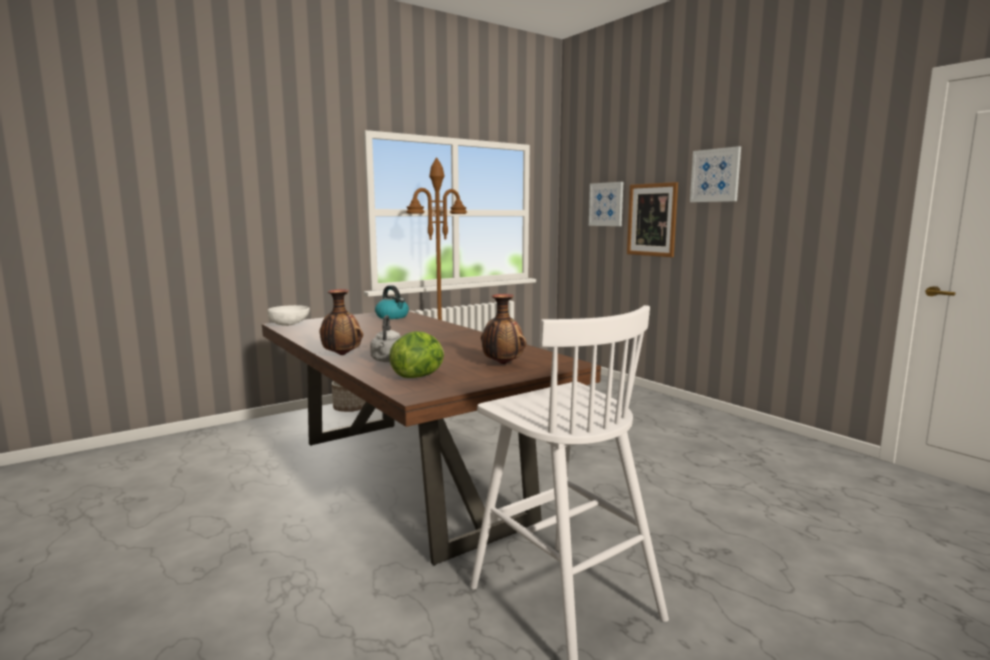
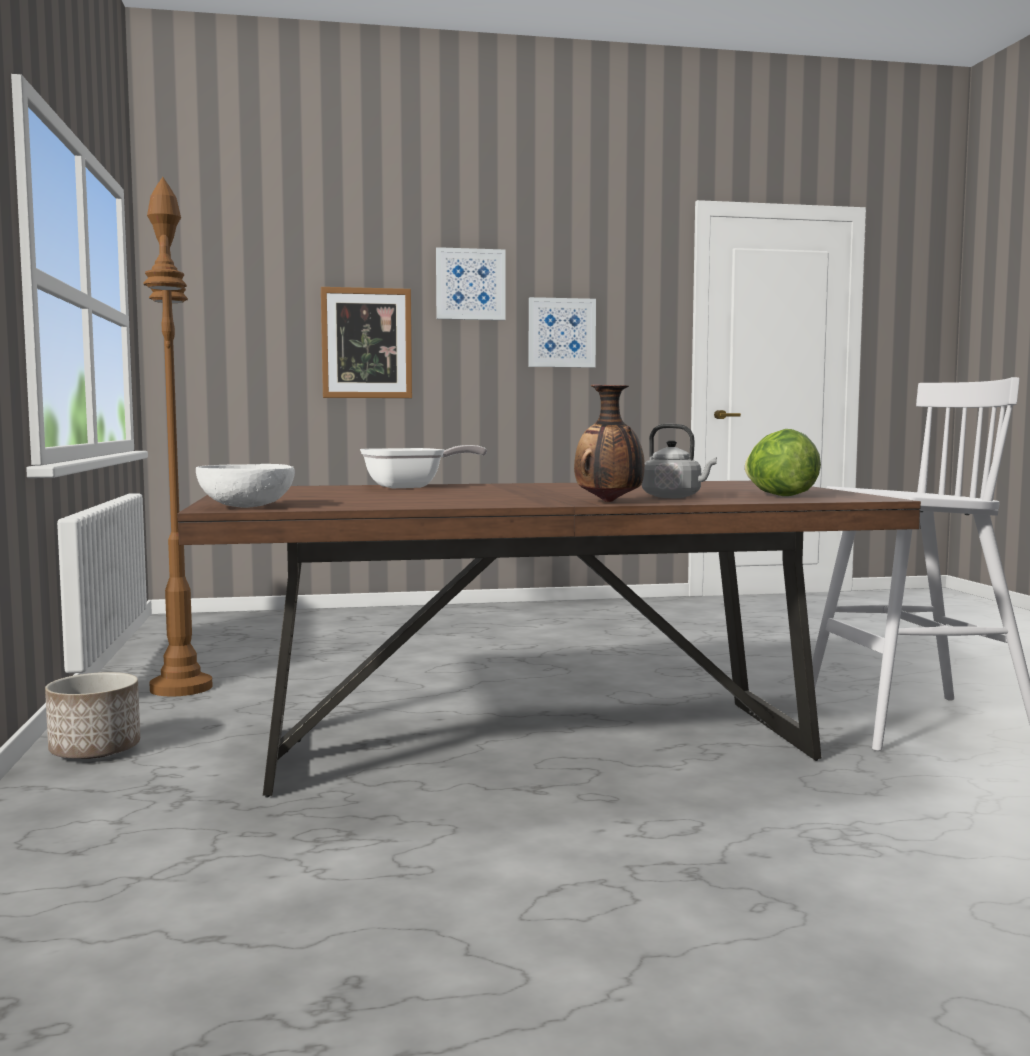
camera: 65 degrees left, 5 degrees down
kettle [375,285,409,319] -> none
vase [481,294,526,364] -> none
picture [589,182,623,226] -> picture moved to [529,297,596,368]
none -> frying pan [360,445,487,488]

